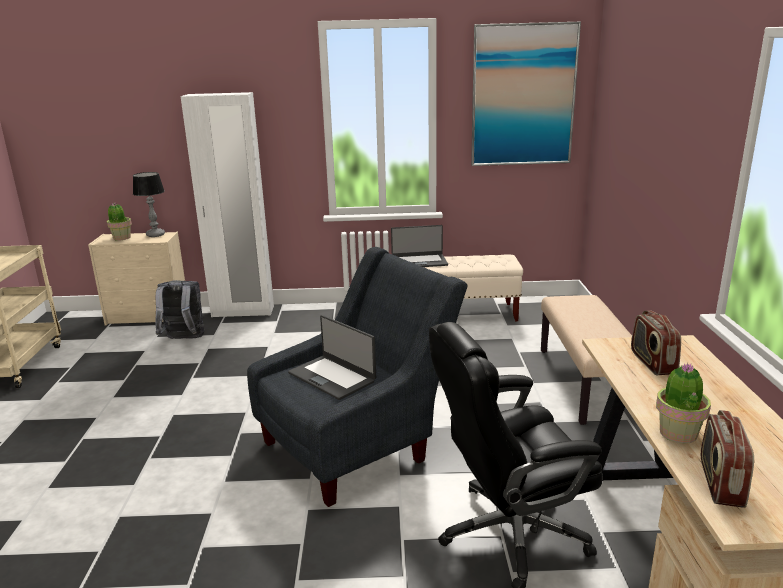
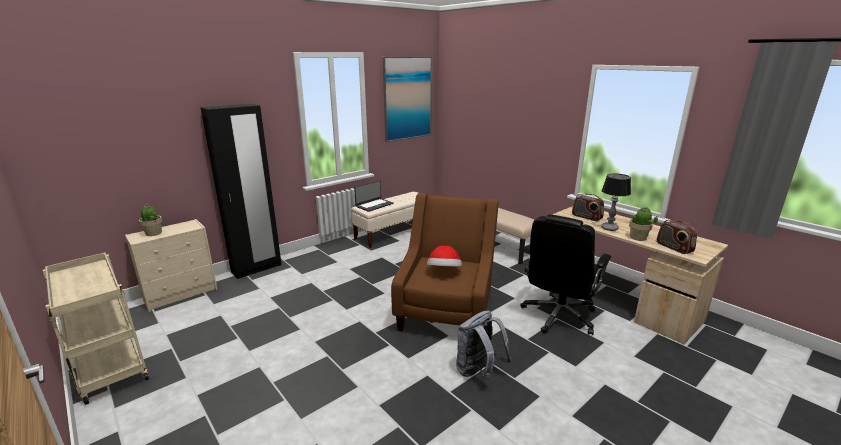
camera: 40 degrees left, 0 degrees up
table lamp [133,172,165,237] -> table lamp moved to [601,173,631,231]
grey backpack [156,280,205,339] -> grey backpack moved to [456,311,511,379]
white wardrobe [181,92,274,317] -> black wardrobe [200,104,281,279]
grey armchair [247,247,468,507] -> brown armchair [391,193,498,331]
laptop [288,315,376,400] -> hat [427,245,462,267]

